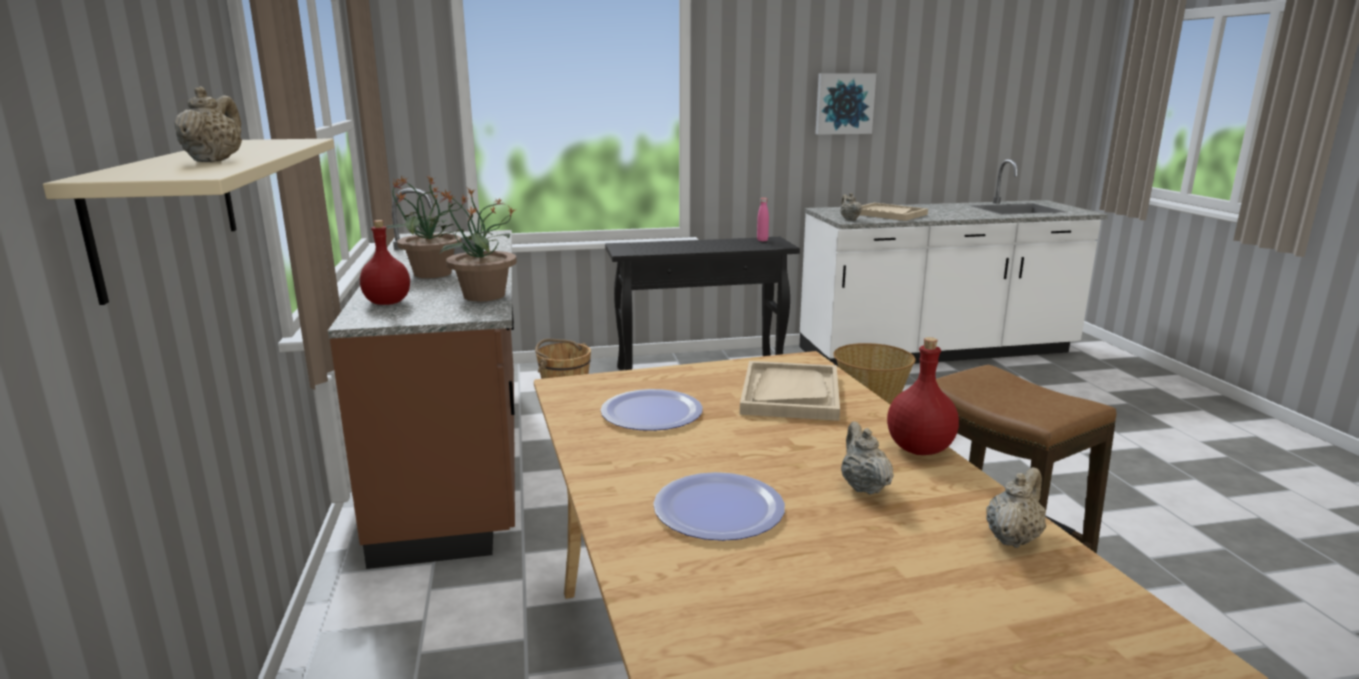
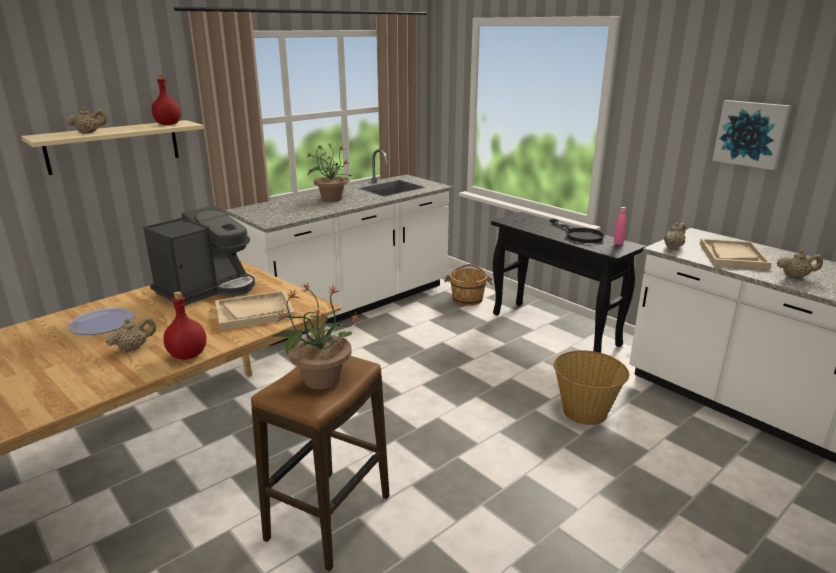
camera: 60 degrees right, 5 degrees up
brown counter [328,188,515,569] -> white counter [225,149,453,346]
red bottle [360,220,410,305] -> red bottle moved to [152,75,181,125]
potted plant [439,188,517,301] -> potted plant moved to [272,283,362,390]
plate [601,389,703,431] -> coffee machine [143,206,255,306]
beige teapot [986,467,1046,548] -> beige teapot moved to [776,250,823,278]
none -> black frying pan [550,219,605,243]

